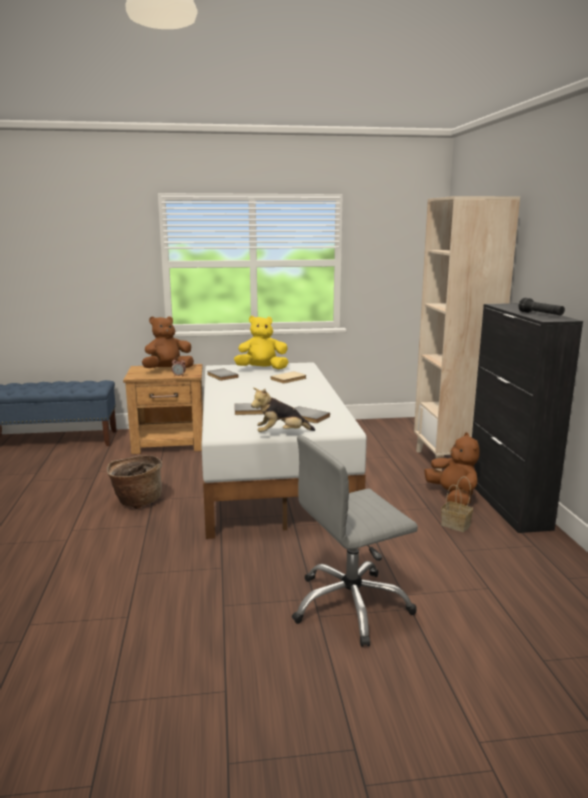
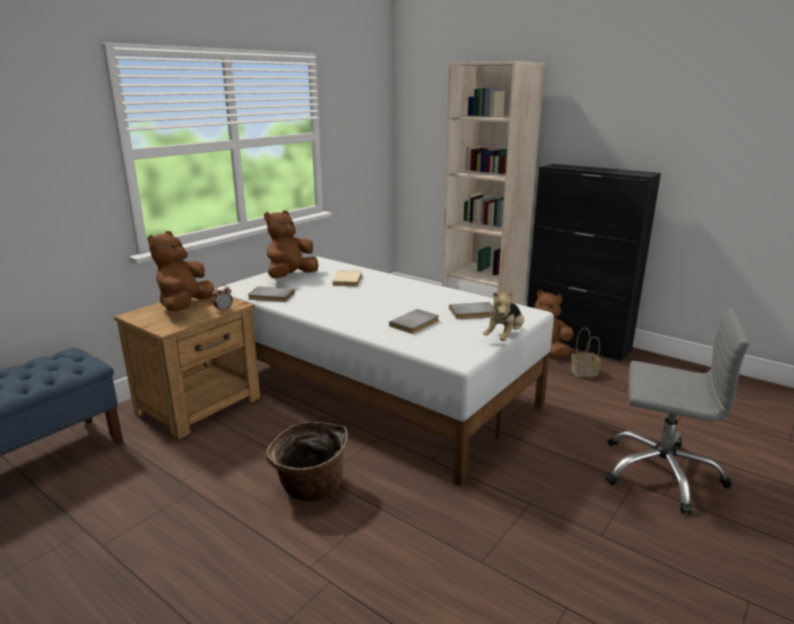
camera: 45 degrees left, 5 degrees up
yellow plush toy [234,316,288,369] -> brown plush toy [264,210,318,278]
grey office chair [292,435,418,647] -> grey office chair turned 90 degrees counterclockwise [606,308,750,514]
black flashlight [519,298,565,315] -> none

